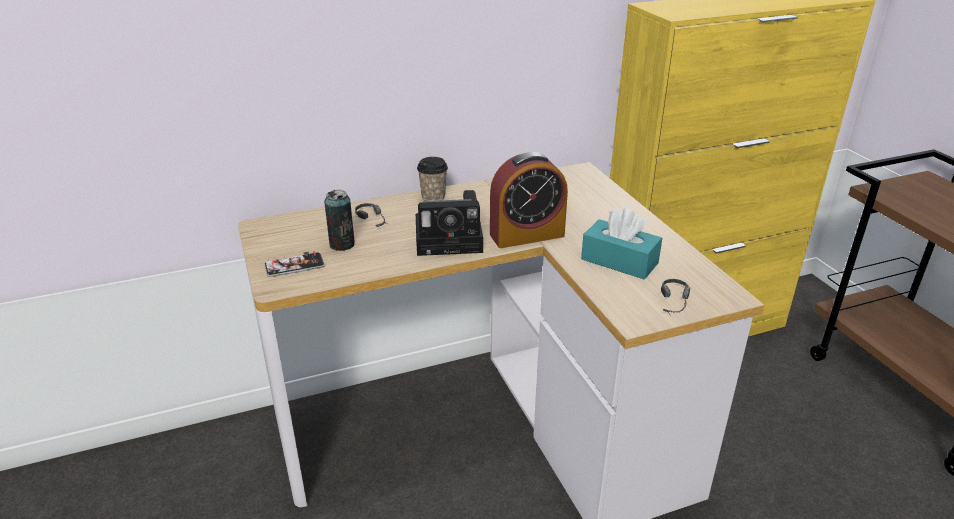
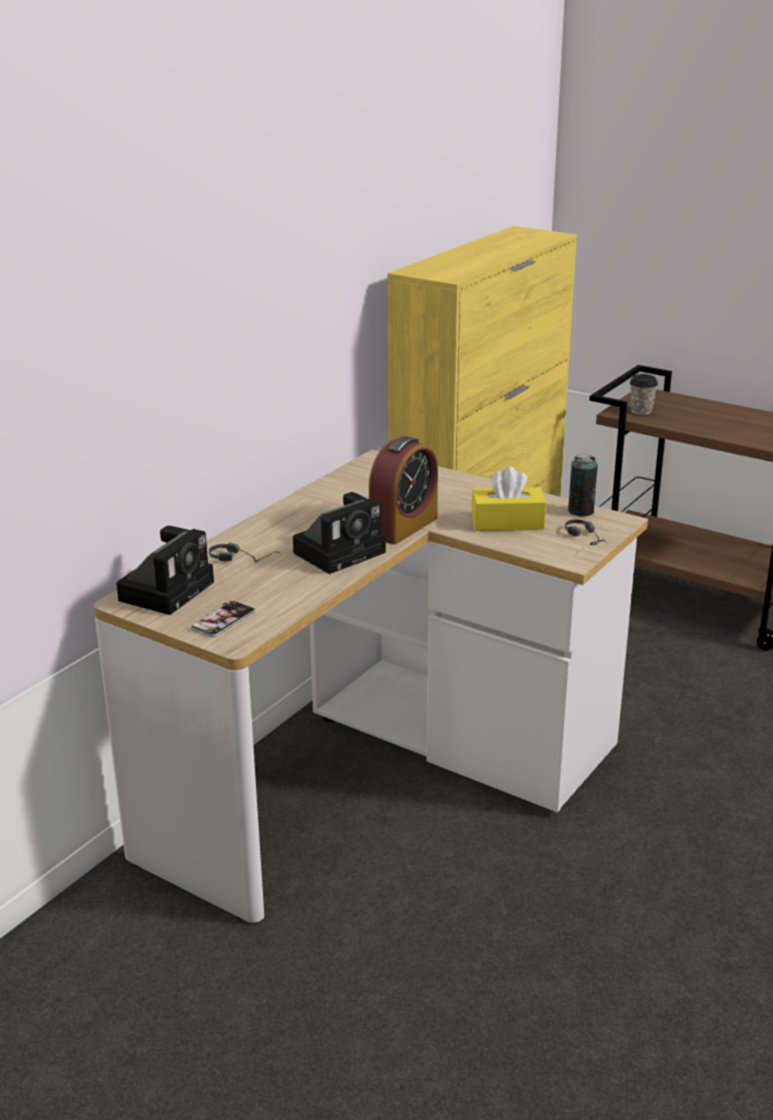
camera: 35 degrees left, 5 degrees down
can [324,190,354,251] -> can moved to [568,454,598,516]
cup [417,157,448,201] -> cup moved to [630,374,658,415]
turquoise tissue box [581,208,662,279] -> yellow tissue box [472,467,546,531]
none -> camera [116,526,214,615]

